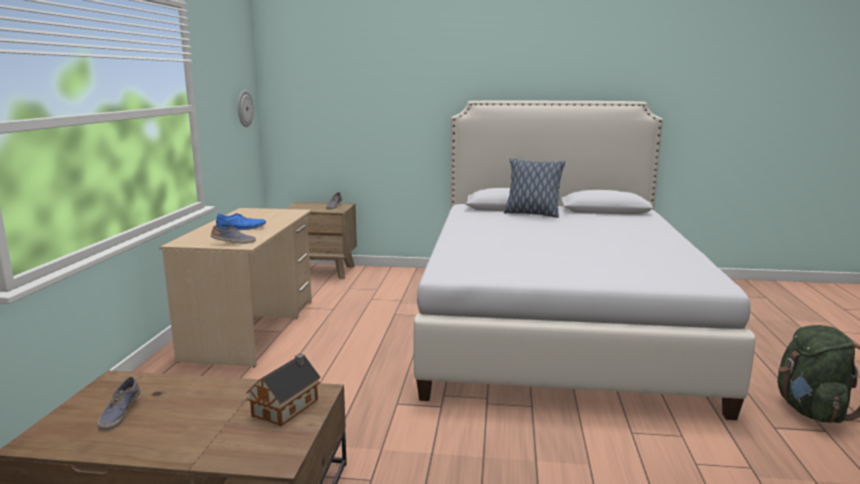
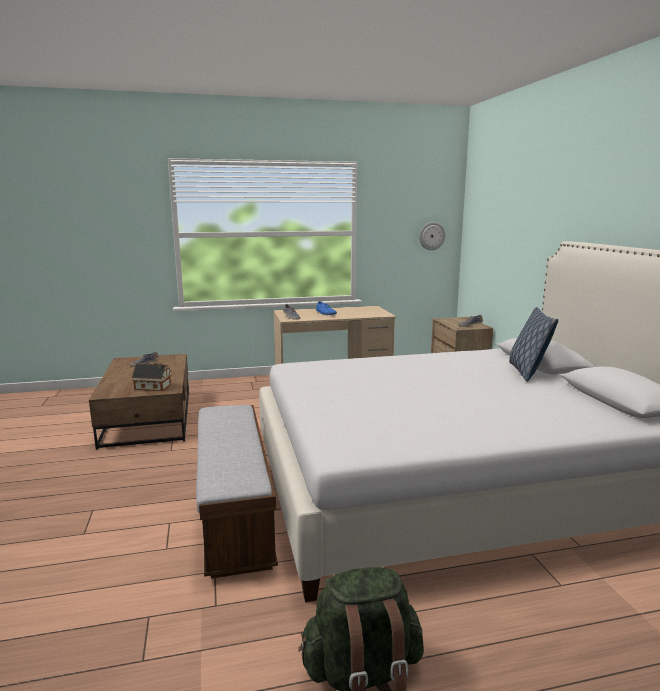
camera: 70 degrees right, 0 degrees up
none -> bench [196,405,278,579]

